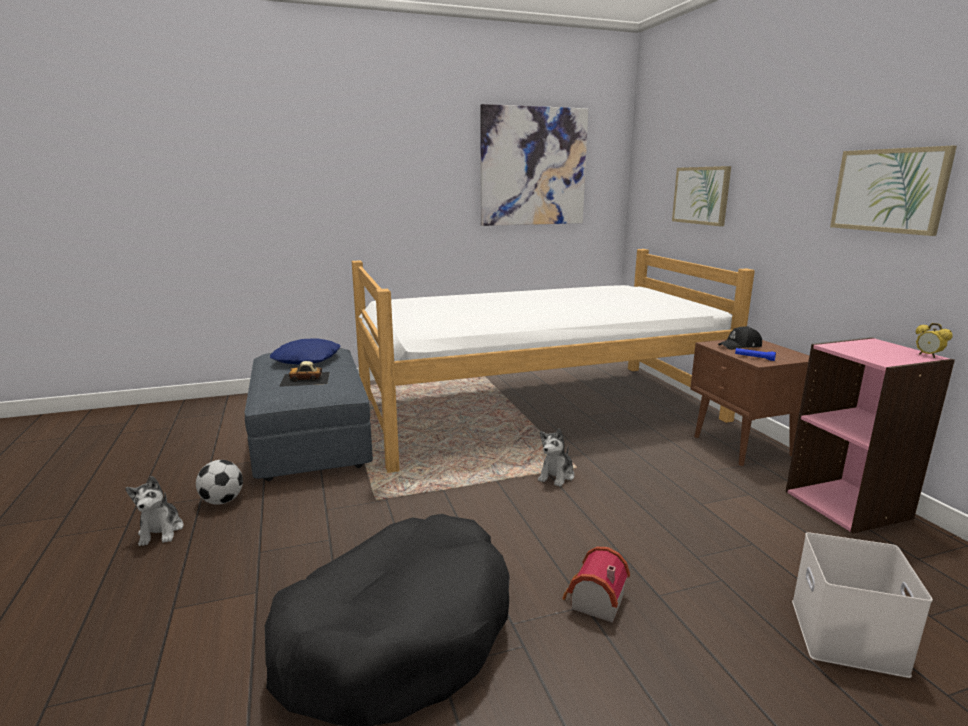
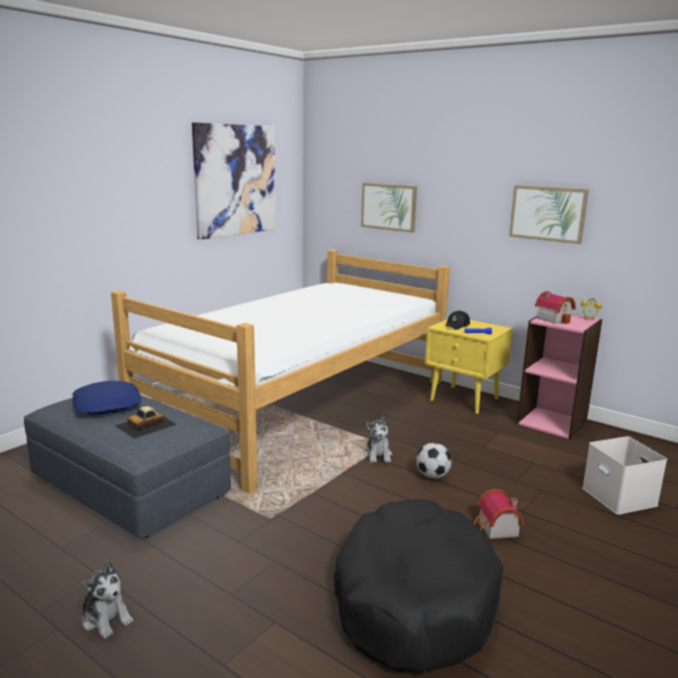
camera: 35 degrees left, 0 degrees up
football [196,460,243,505] -> football moved to [416,443,452,479]
brown nightstand [690,339,809,466] -> yellow nightstand [425,319,513,414]
none -> toy house [535,291,576,324]

